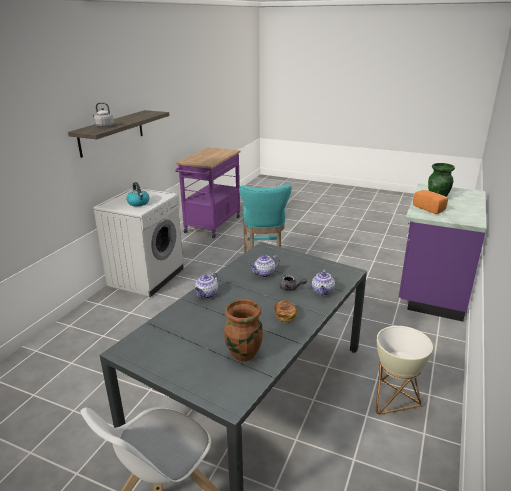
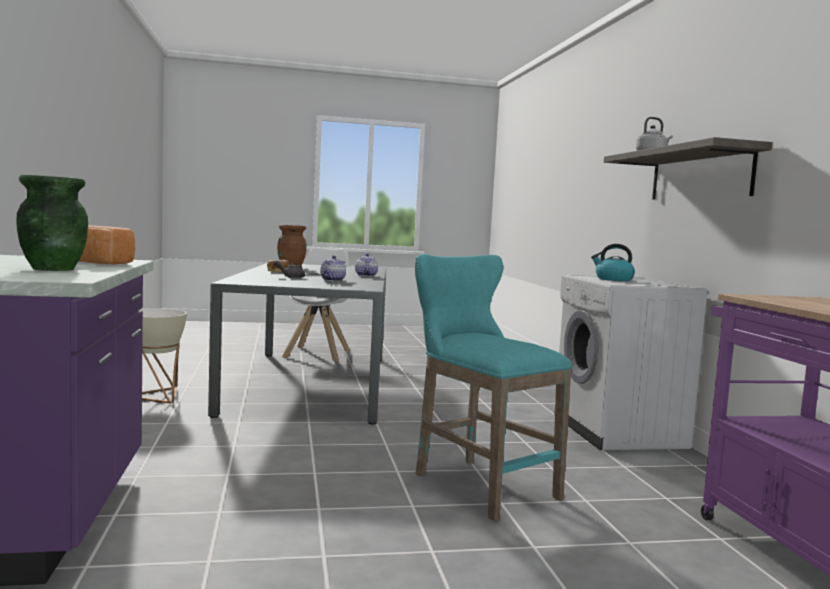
camera: 145 degrees right, 20 degrees down
teapot [312,269,335,296] -> none

